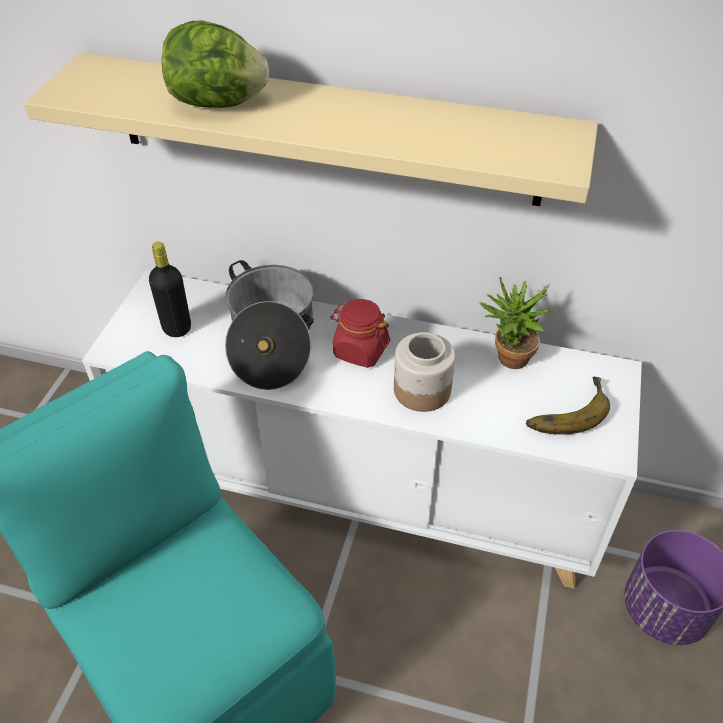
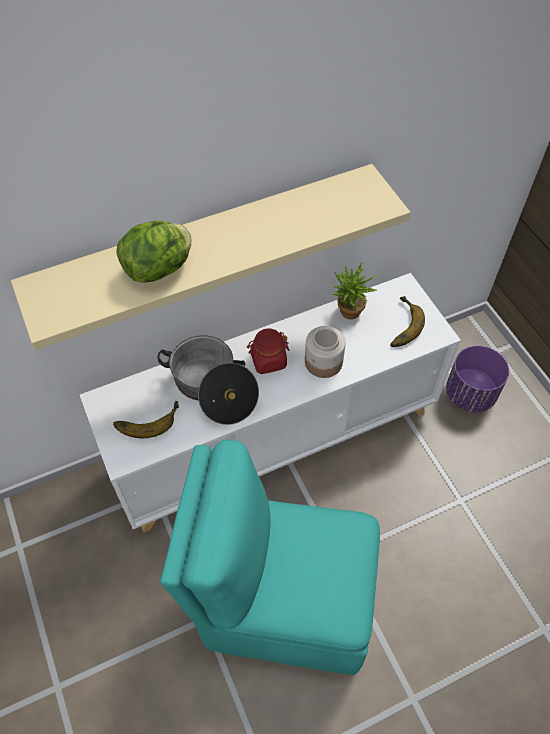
camera: 40 degrees left, 10 degrees up
black bottle [149,242,191,337] -> banana [113,401,179,438]

